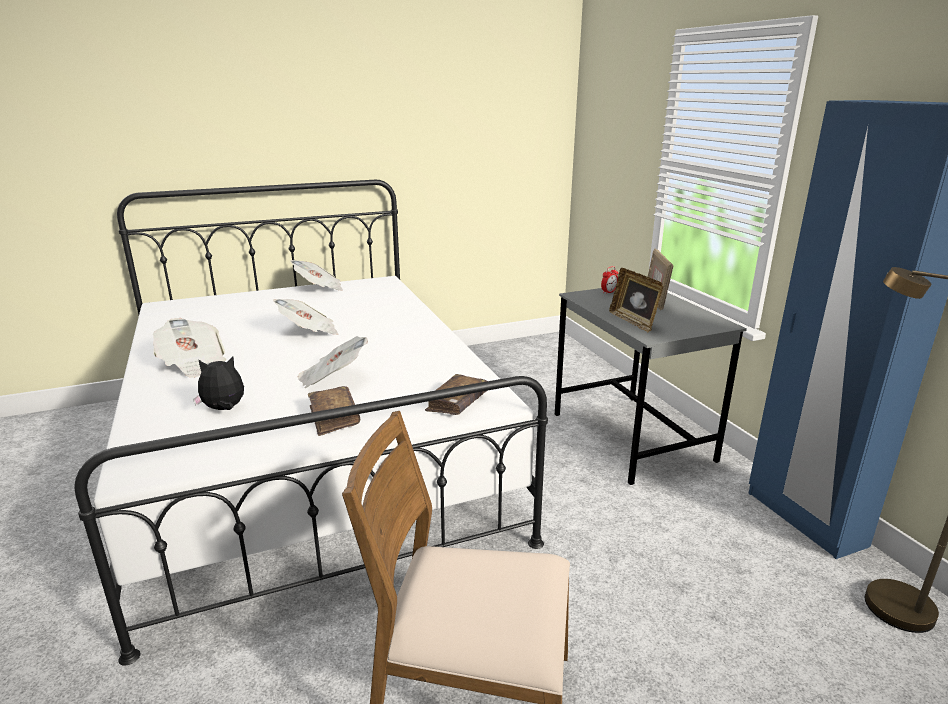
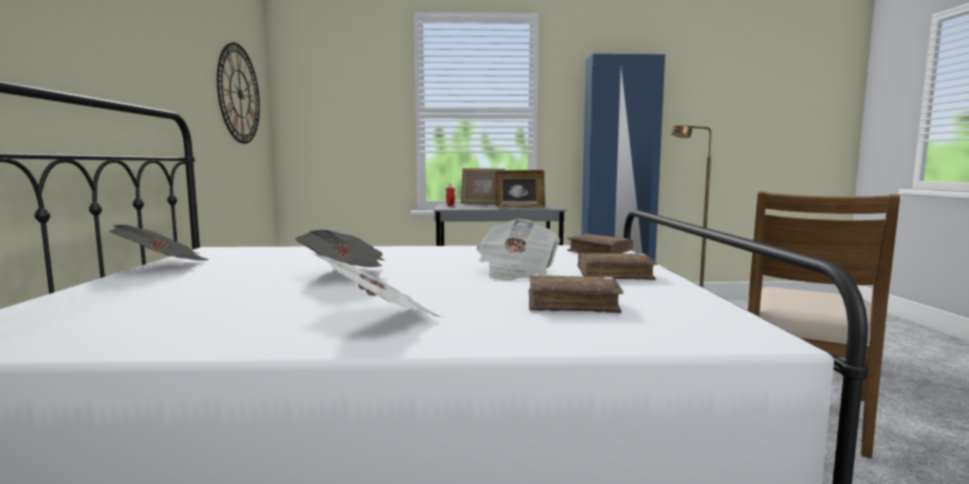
camera: 70 degrees left, 15 degrees down
plush toy [193,357,244,410] -> brown book [528,275,624,313]
none -> wall clock [217,42,260,144]

